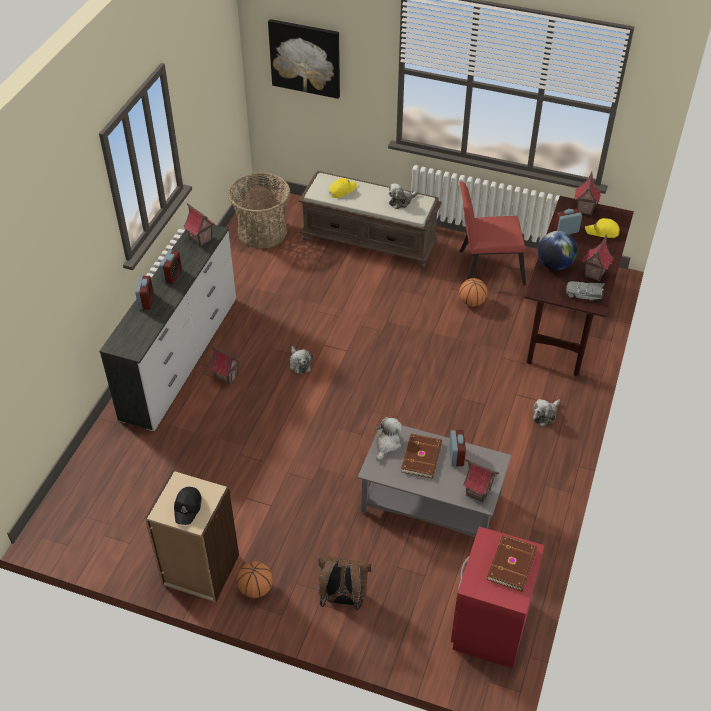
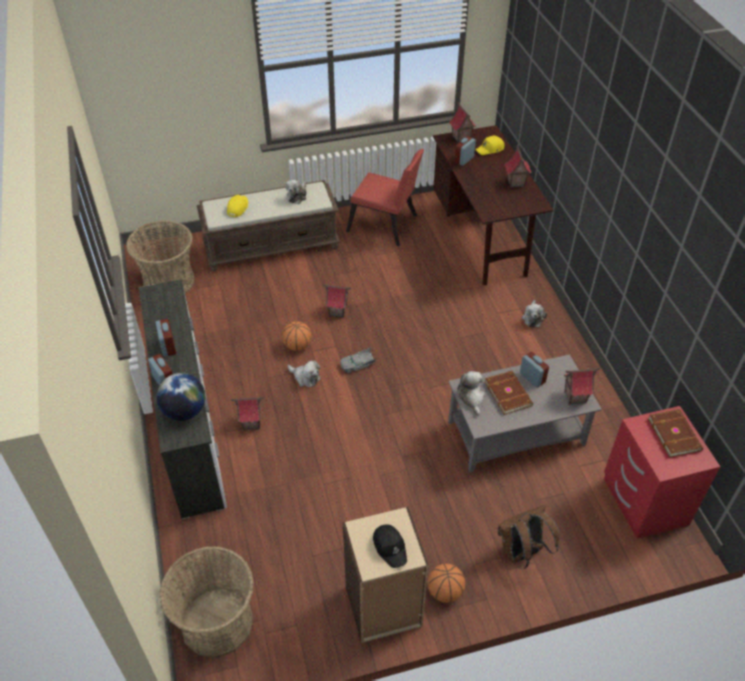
camera: 35 degrees left, 0 degrees up
toy house [183,203,215,247] -> toy house moved to [322,284,351,318]
picture [268,19,340,99] -> none
red chair [459,182,526,285] -> red chair turned 120 degrees counterclockwise [346,149,424,246]
basketball [459,278,488,307] -> basketball moved to [282,321,312,351]
globe [538,231,578,270] -> globe moved to [157,373,205,421]
grey toy car [566,281,605,301] -> grey toy car moved to [340,348,377,373]
none -> basket [159,546,254,658]

